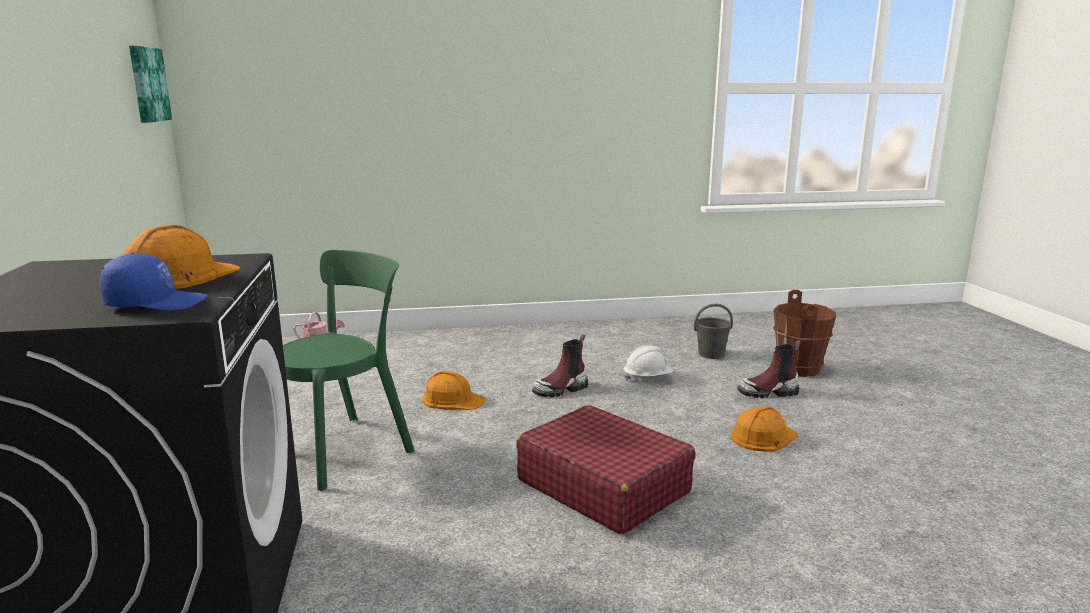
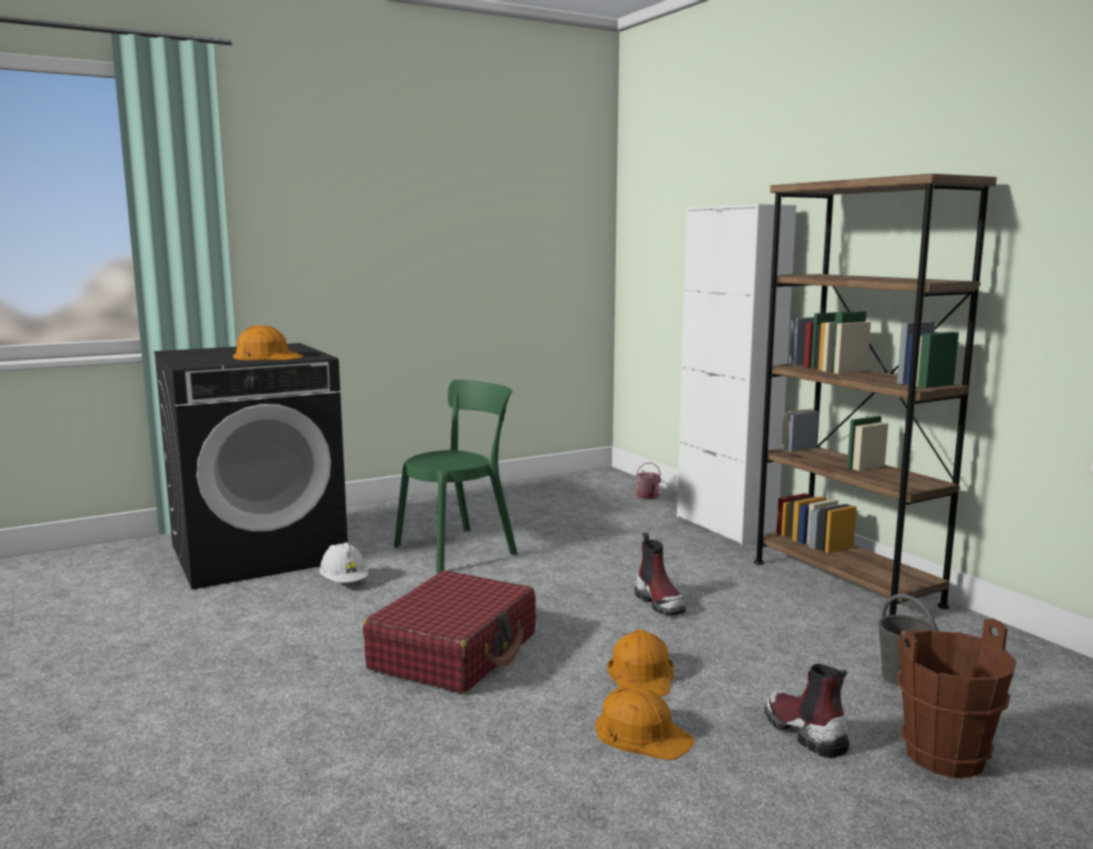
camera: 70 degrees right, 5 degrees down
blue cap [100,253,208,311] -> none
picture [129,46,172,123] -> none
green chair [283,250,415,491] -> green chair turned 60 degrees counterclockwise [394,380,518,573]
orange hard hat [422,371,486,410] -> orange hard hat moved to [607,630,674,696]
boot [532,334,588,397] -> boot turned 150 degrees counterclockwise [634,532,686,616]
white hard hat [623,346,673,381] -> white hard hat moved to [319,542,369,583]
none -> white cabinet [677,204,796,545]
none -> brown bookcase [754,174,997,615]

